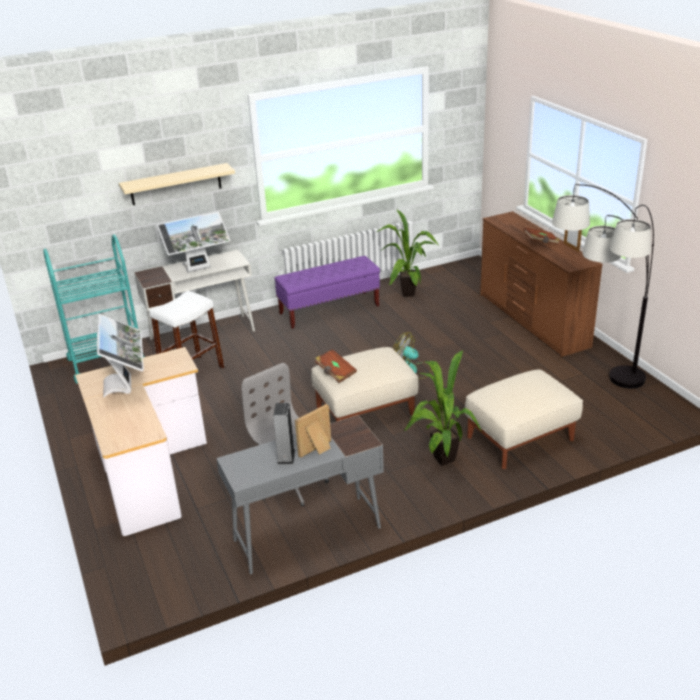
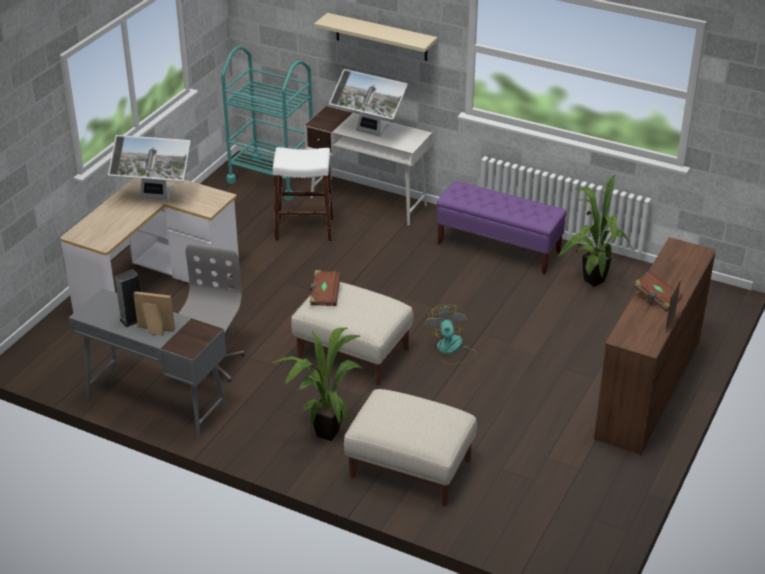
camera: 50 degrees right, 5 degrees up
monitor [97,314,144,397] -> monitor turned 60 degrees clockwise [108,135,191,201]
floor lamp [552,184,654,388] -> none

